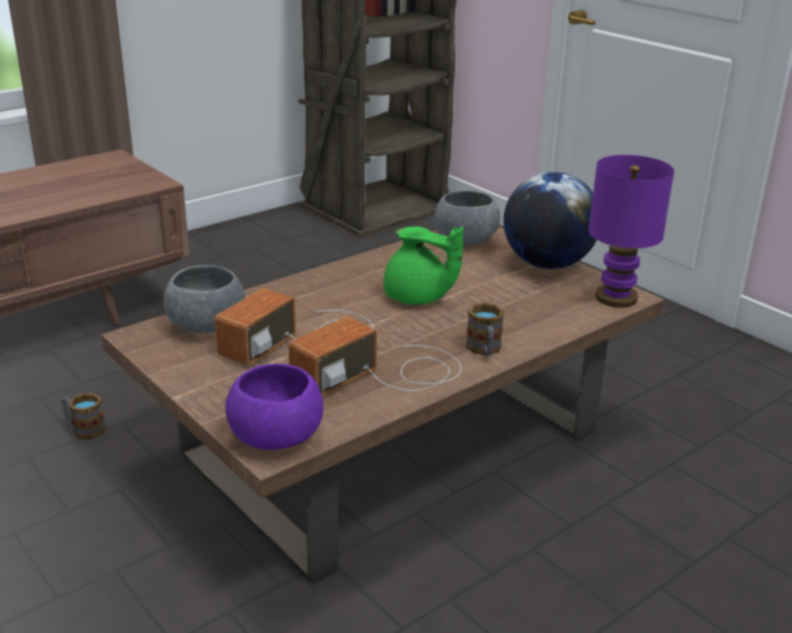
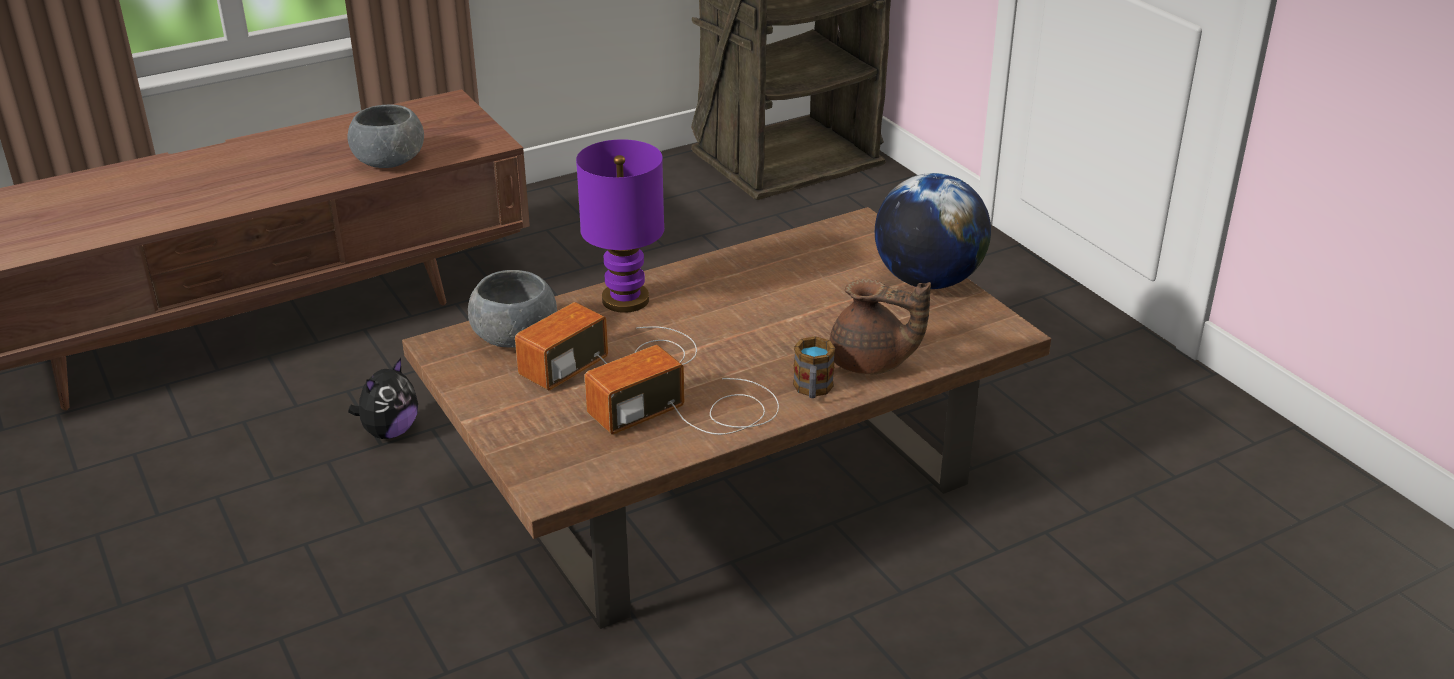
camera: 10 degrees right, 5 degrees up
mug [62,393,106,439] -> plush toy [348,358,418,439]
purple bowl [225,364,324,450] -> none
green teapot [383,227,463,304] -> none
grey bowl [434,190,500,245] -> grey bowl moved to [347,104,424,168]
purple table lamp [588,155,674,308] -> purple table lamp moved to [576,139,664,313]
none -> brown teapot [830,279,931,375]

